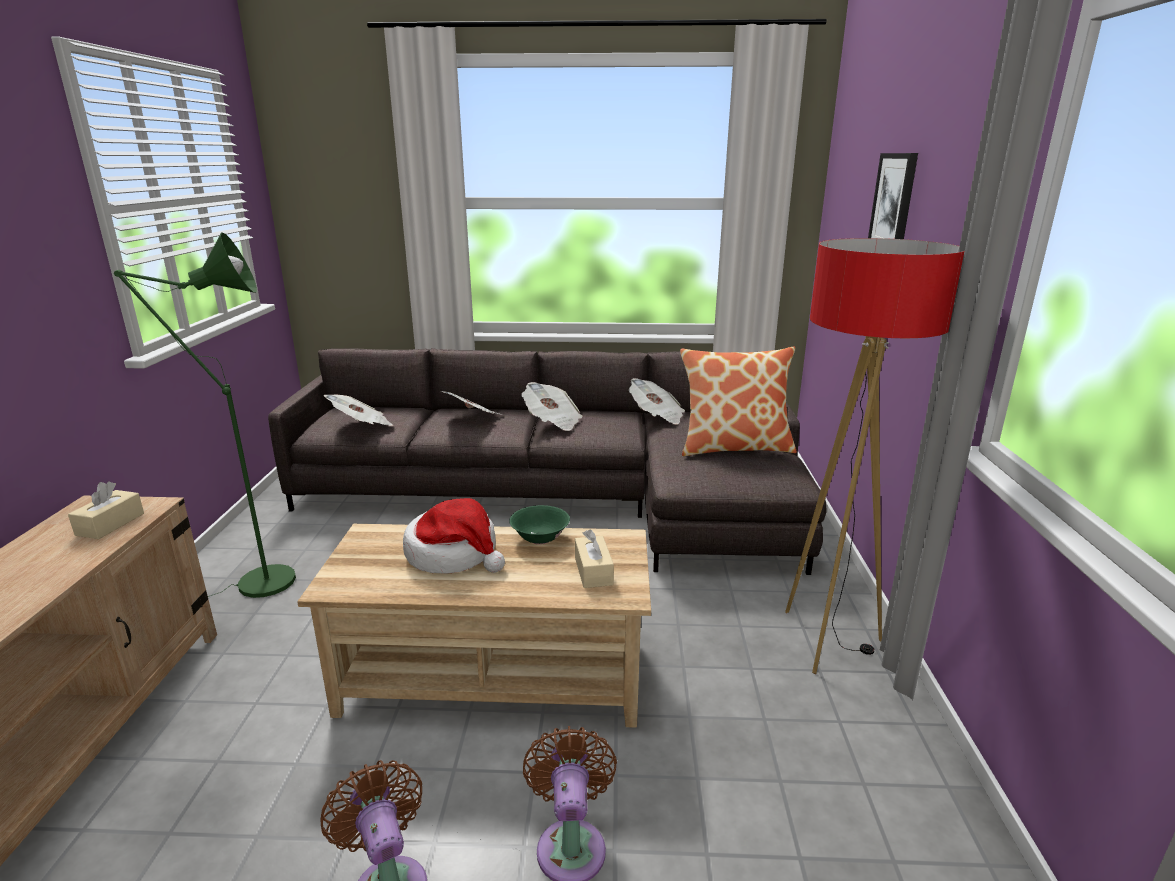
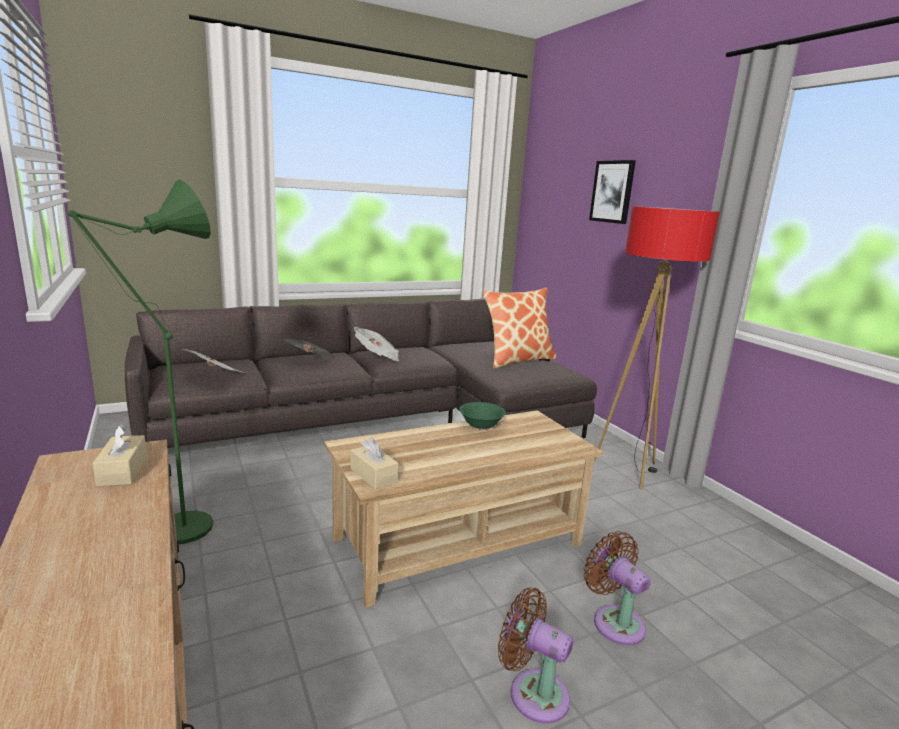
camera: 30 degrees left, 5 degrees down
hat [403,498,505,574] -> none
beige tissue box [575,529,614,588] -> beige tissue box moved to [351,437,398,489]
newspaper [629,378,685,425] -> none

